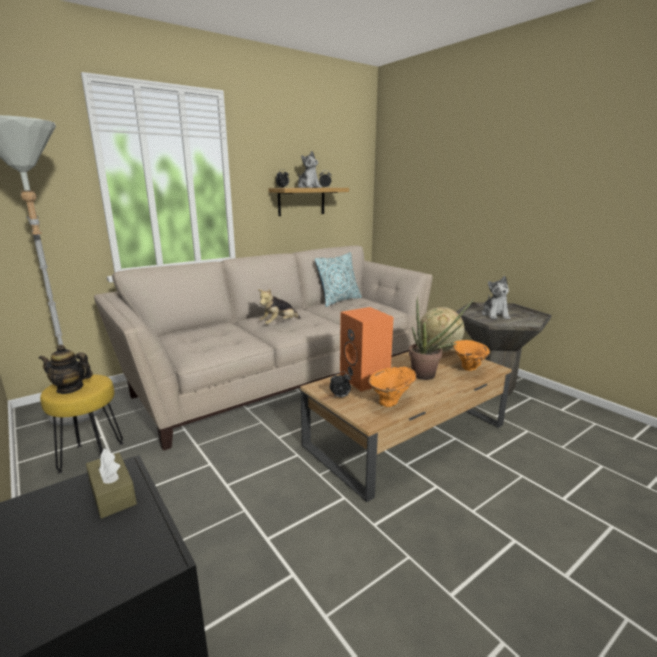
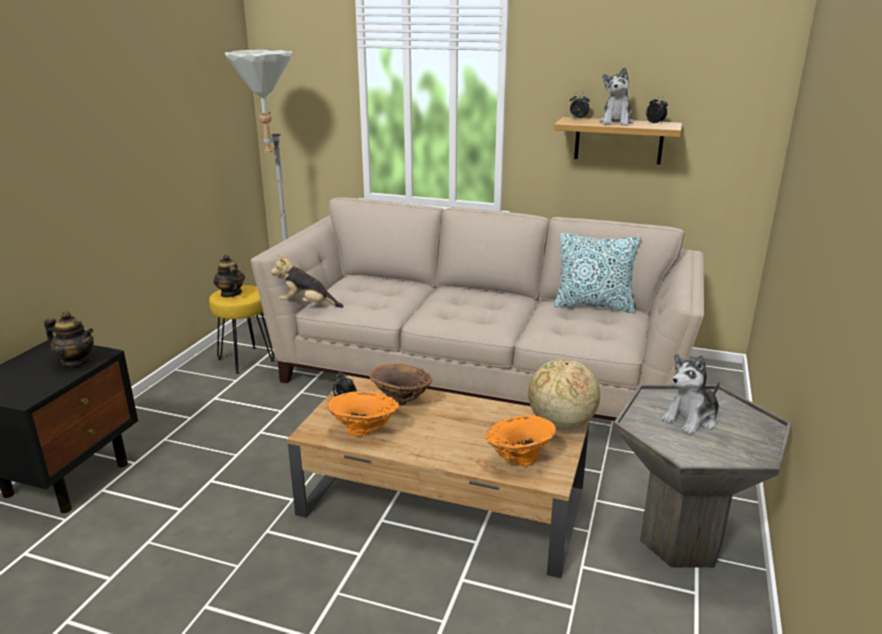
camera: 55 degrees right, 5 degrees up
brown tissue box [86,449,137,519] -> teapot [44,311,94,367]
plush toy [258,289,300,324] -> plush toy moved to [271,254,344,308]
orange speaker [340,307,394,391] -> brown vase [369,364,433,406]
potted plant [409,296,474,380] -> none

